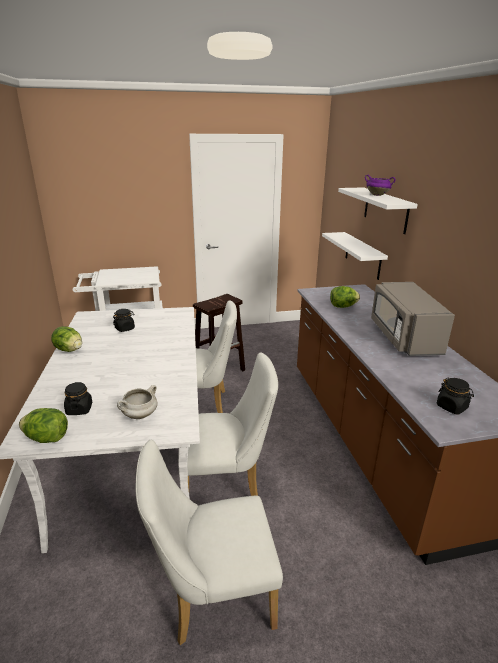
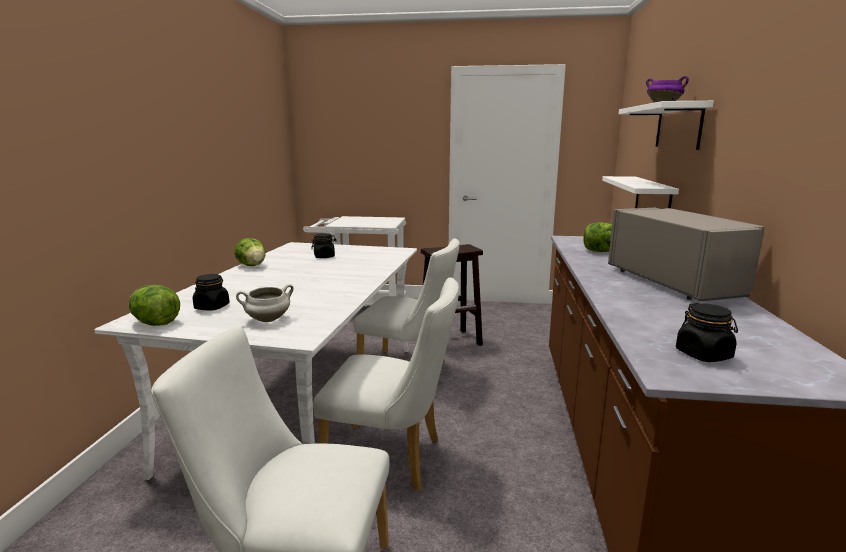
camera: 20 degrees right, 10 degrees down
grey microwave [371,282,455,356] -> grey microwave turned 150 degrees clockwise [608,208,764,301]

